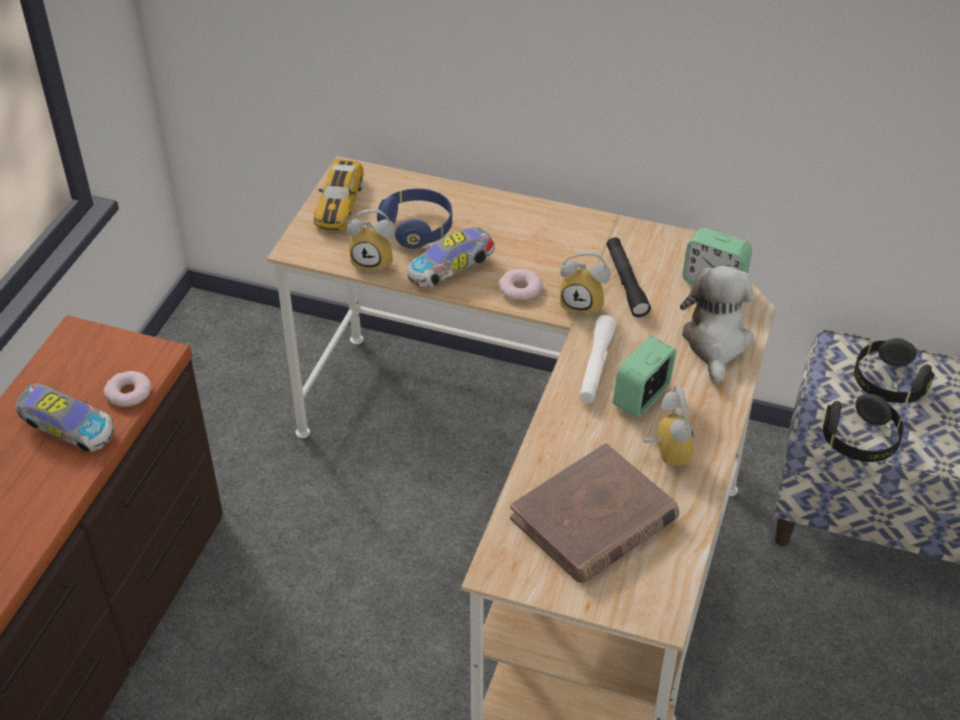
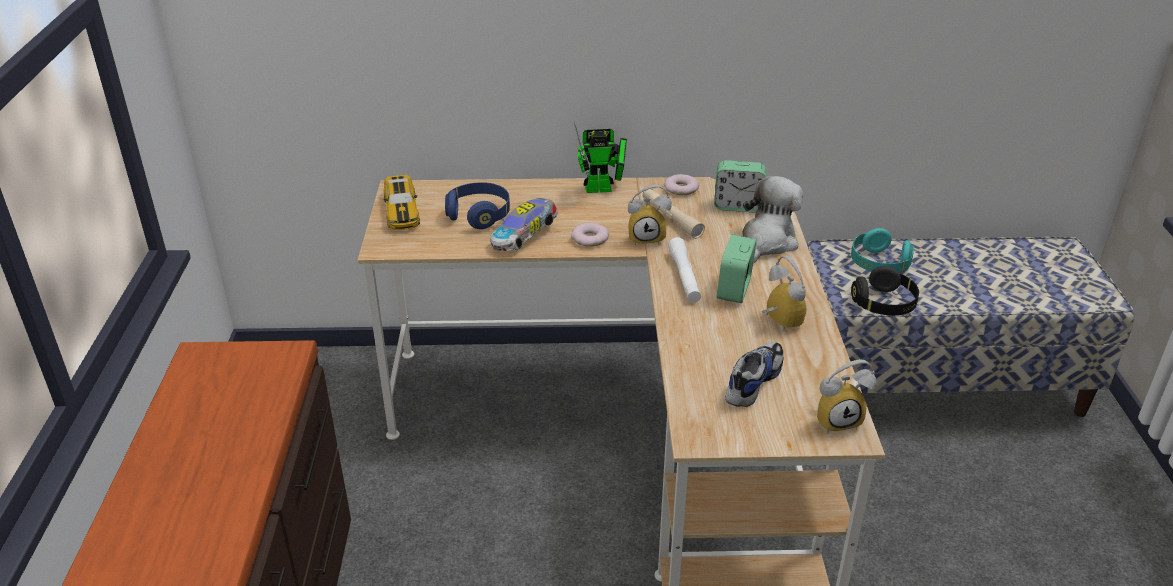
camera: 20 degrees left, 10 degrees down
toy car [16,383,114,452] -> none
donut [104,371,151,407] -> donut moved to [664,174,699,195]
alarm clock [347,209,396,272] -> alarm clock moved to [817,359,876,433]
brown book [510,443,680,583] -> shoe [725,342,784,407]
black flashlight [607,237,651,317] -> beige flashlight [643,189,705,239]
plush toy [680,266,754,385] -> plush toy turned 45 degrees clockwise [742,176,803,264]
black headphones [854,338,934,403] -> turquoise headphones [851,228,914,273]
none -> toy robot [574,122,627,193]

